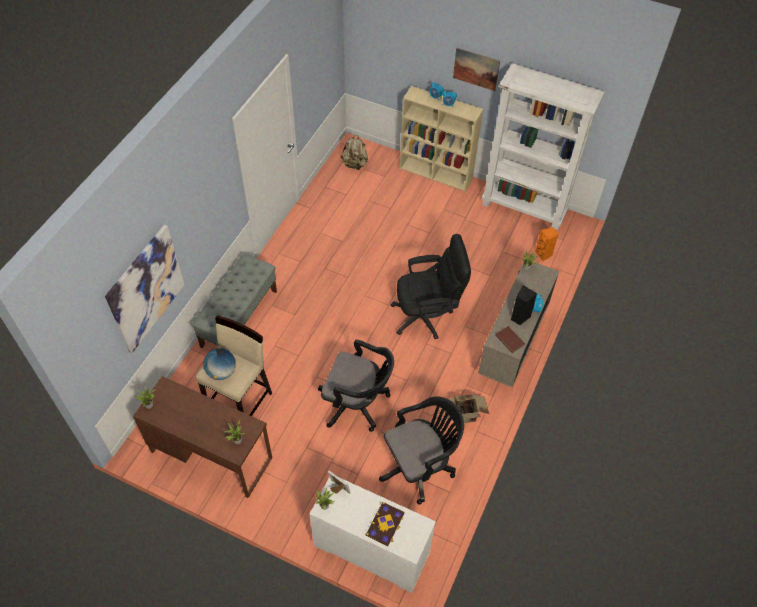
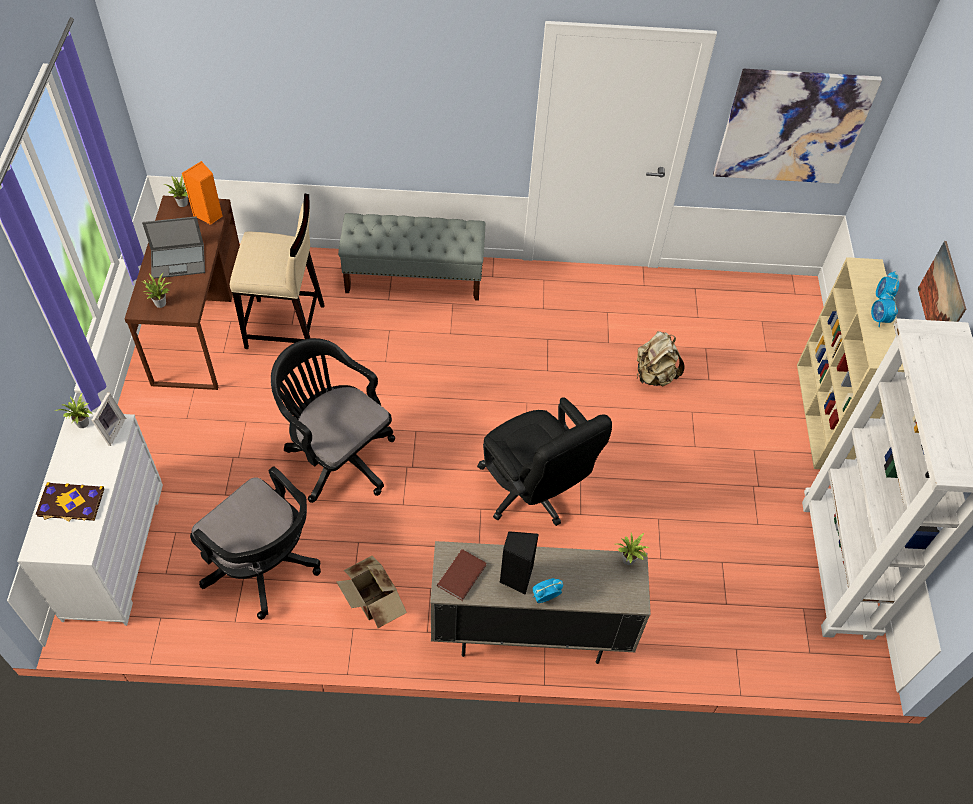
camera: 65 degrees right, 0 degrees up
picture [105,224,185,353] -> picture moved to [713,69,882,184]
globe [203,348,236,380] -> none
black office chair [318,339,394,432] -> black office chair turned 135 degrees clockwise [271,338,395,503]
beige backpack [341,135,368,170] -> beige backpack moved to [637,331,685,387]
orange speaker [535,227,559,262] -> orange speaker moved to [182,161,223,225]
none -> laptop [142,216,205,279]

